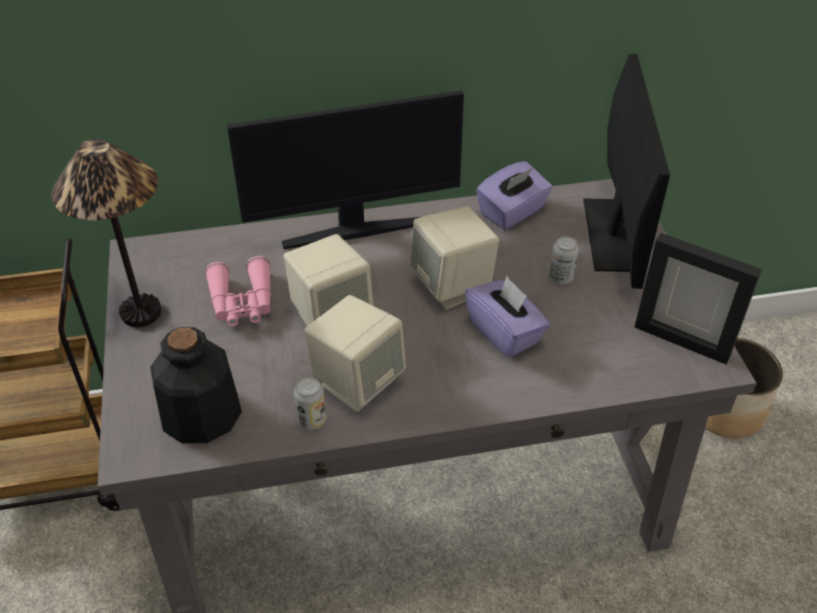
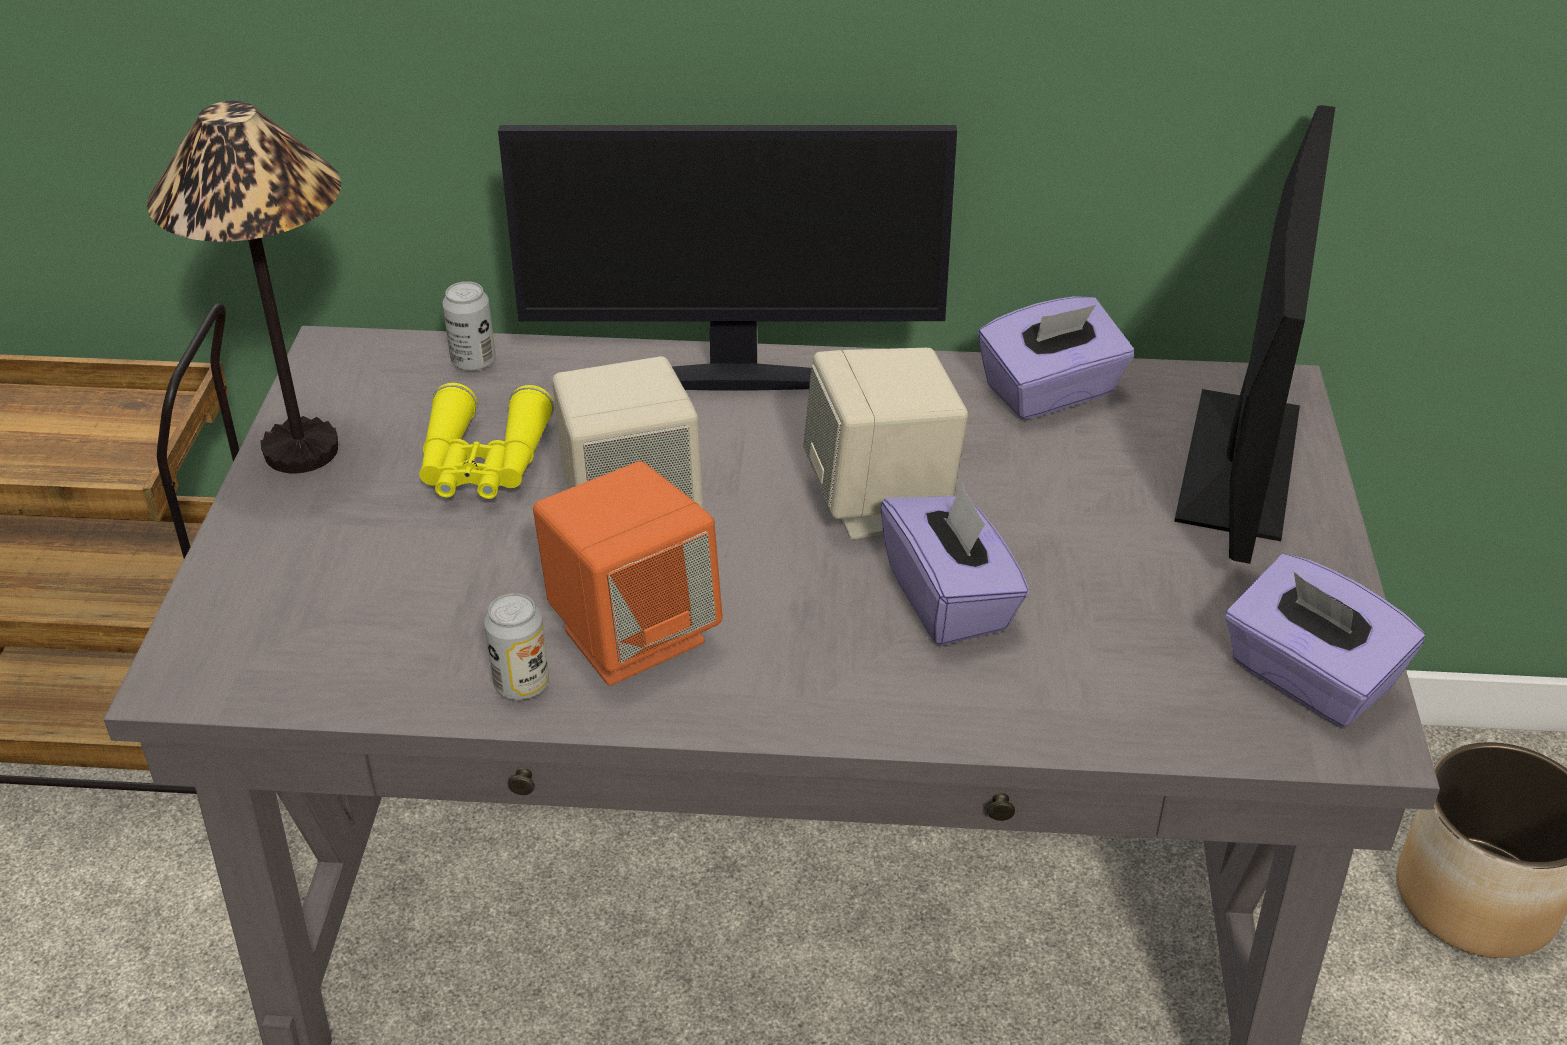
camera: 15 degrees right, 5 degrees down
bottle [150,327,242,443] -> none
pink binoculars [205,256,271,326] -> yellow binoculars [419,383,554,499]
beige speaker [305,295,406,412] -> orange speaker [533,461,723,686]
can [549,236,579,284] -> can moved to [442,281,496,371]
picture frame [635,233,762,364] -> purple tissue box [1225,554,1425,727]

